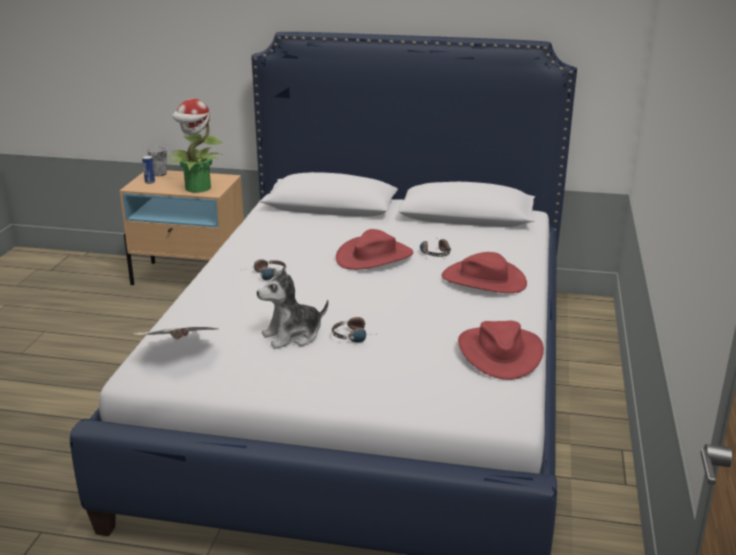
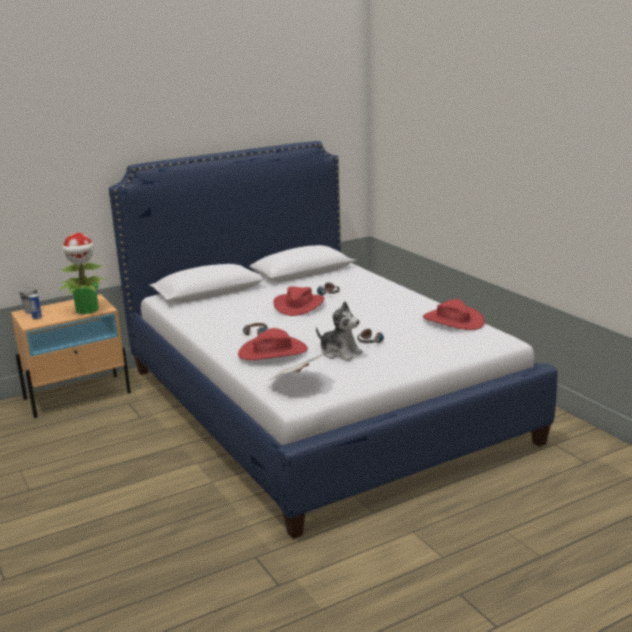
camera: 40 degrees left, 5 degrees down
plush toy [257,268,329,349] -> plush toy turned 75 degrees counterclockwise [316,302,363,361]
red hat [442,252,527,293] -> red hat moved to [238,328,308,360]

